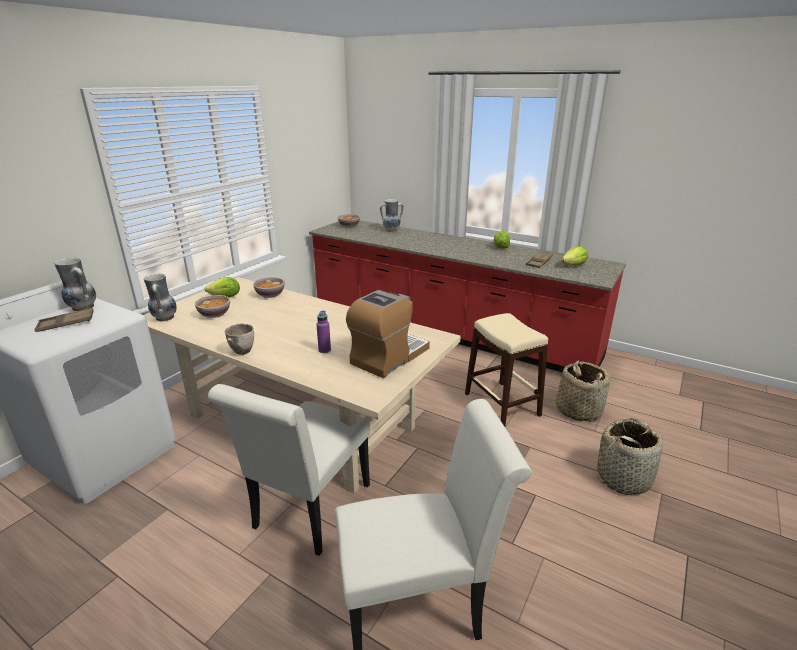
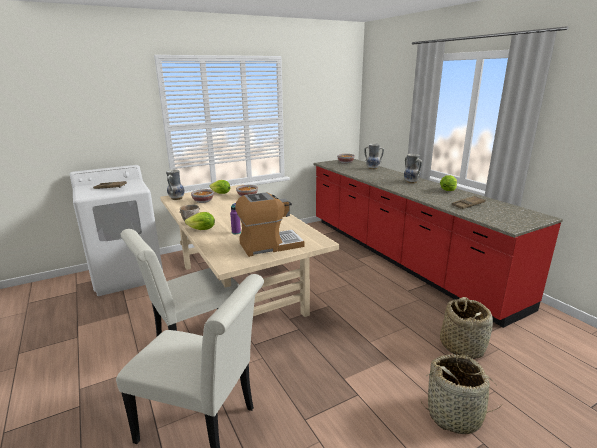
camera: 30 degrees right, 5 degrees down
vase [54,258,96,311] -> vase moved to [404,154,422,184]
beige stool [465,313,548,426] -> none
lettuce [561,246,588,266] -> lettuce moved to [185,212,215,230]

